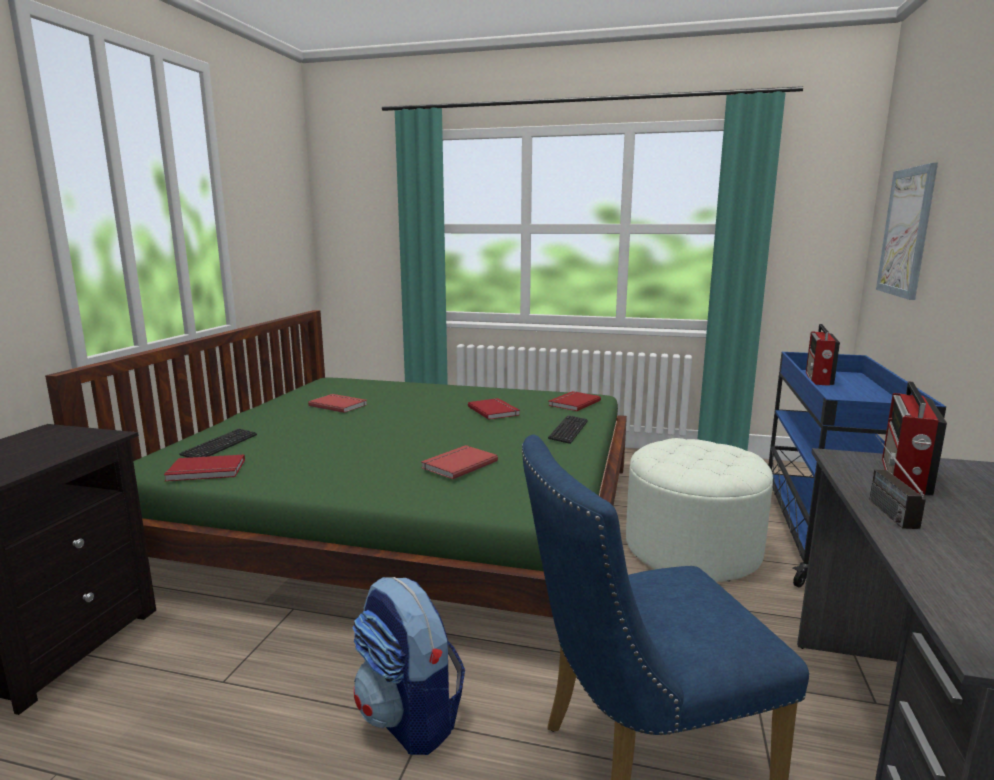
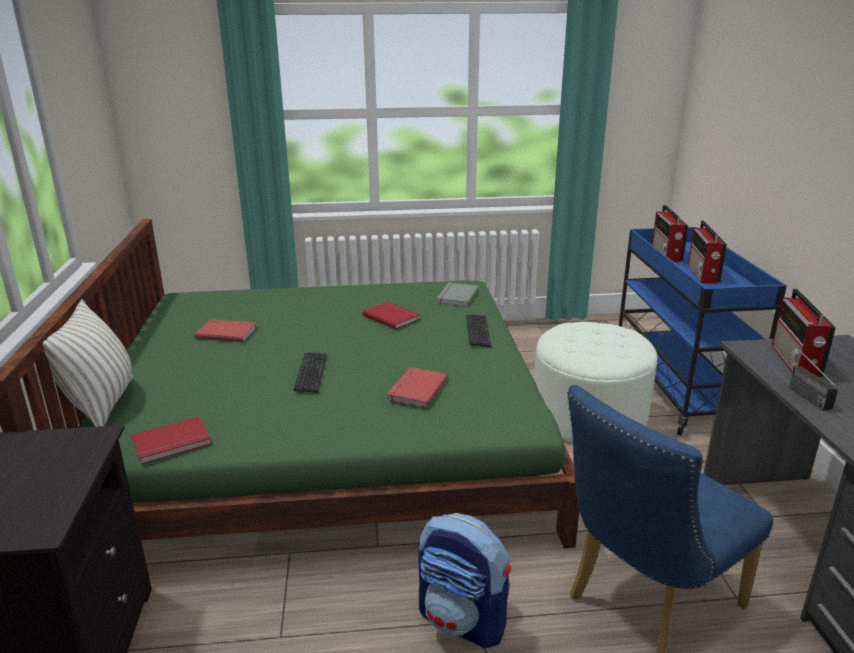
camera: 20 degrees left, 10 degrees up
keyboard [179,428,257,458] -> keyboard moved to [293,352,328,393]
red book [548,391,601,411] -> grey book [436,283,479,306]
picture [876,163,938,300] -> none
none -> pillow [42,299,133,427]
none -> radio [688,221,727,283]

